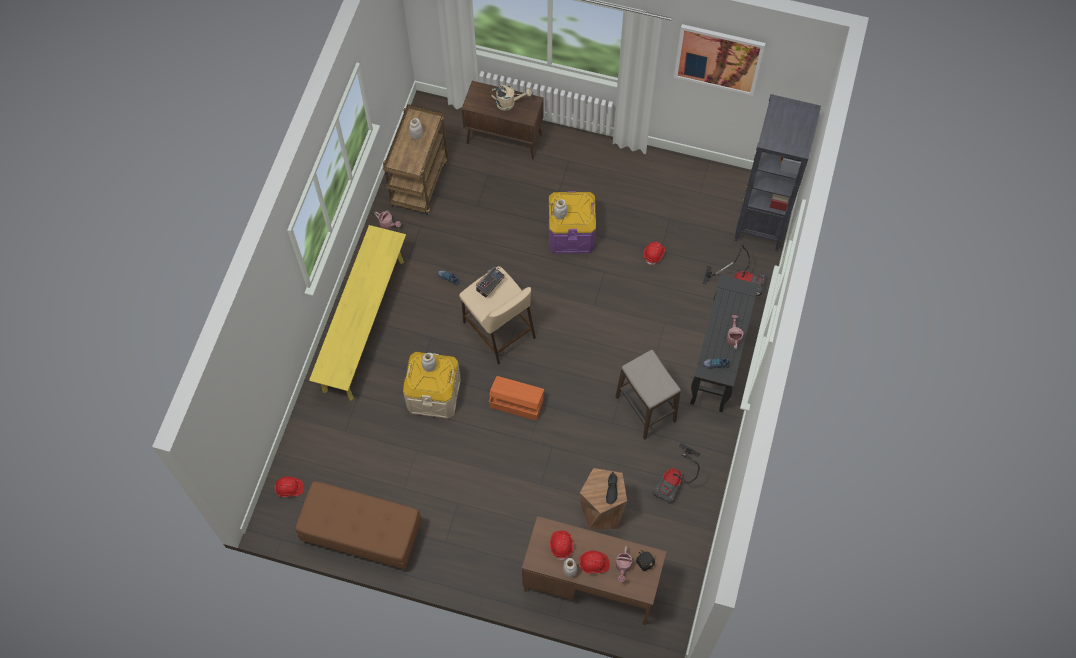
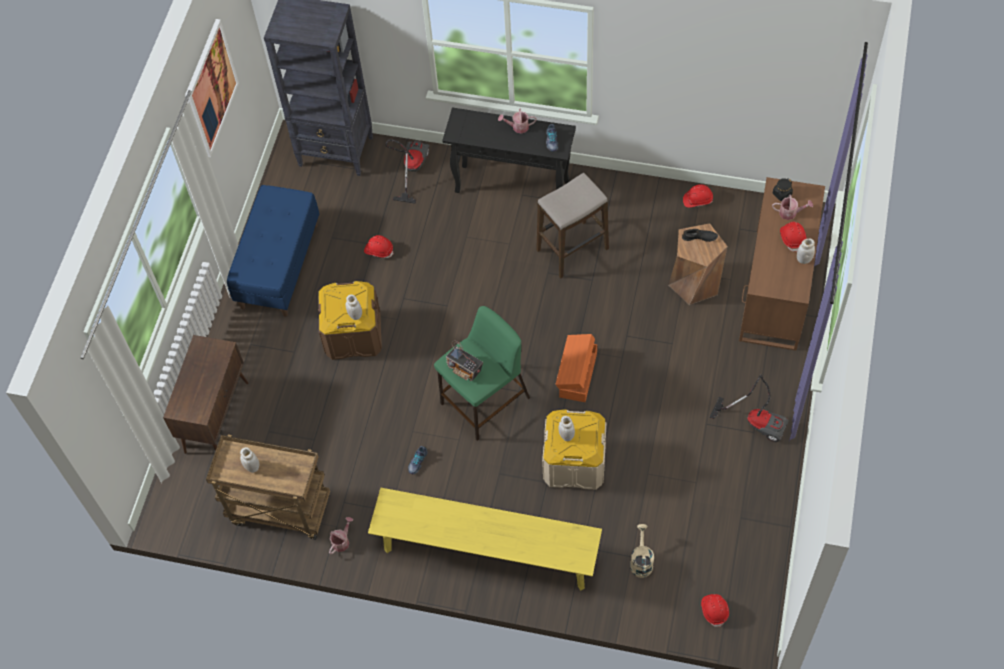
camera: 90 degrees left, 5 degrees down
brown bench [295,481,422,570] -> none
beige stool [459,266,536,365] -> green stool [434,306,530,441]
beige watering can [491,85,532,110] -> beige watering can moved to [630,524,654,578]
purple storage box [549,191,596,254] -> brown storage box [318,281,382,360]
red hard hat [550,531,573,561] -> red hard hat moved to [683,184,713,207]
vacuum cleaner [652,443,700,504] -> vacuum cleaner moved to [709,374,788,442]
none -> blue bench [227,185,319,317]

